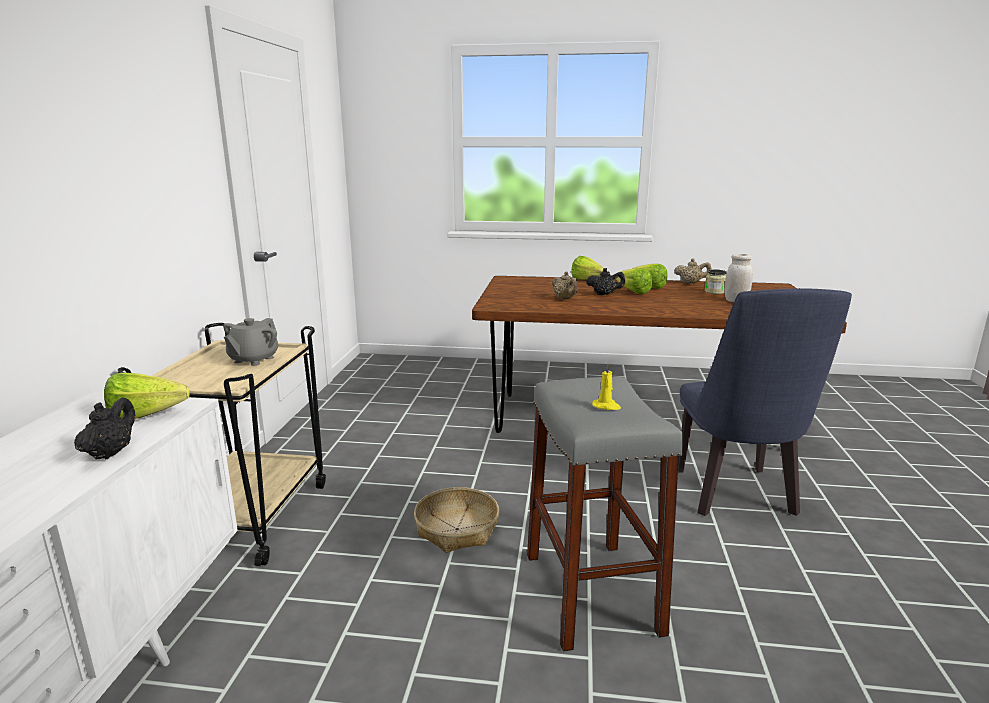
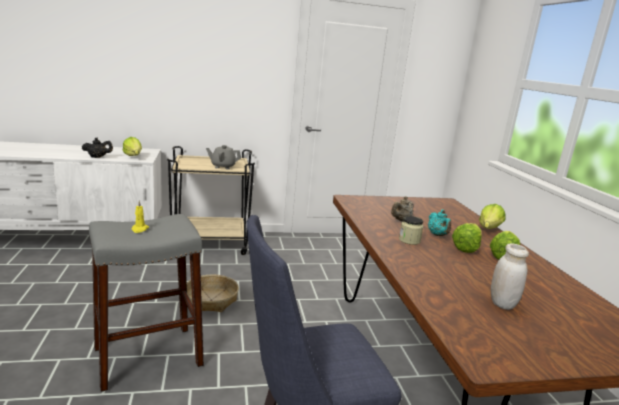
camera: 70 degrees right, 0 degrees up
black teapot [586,268,625,295] -> turquoise teapot [428,209,451,236]
beige teapot [674,258,711,284] -> none
jar [705,269,727,294] -> jar moved to [399,216,423,245]

